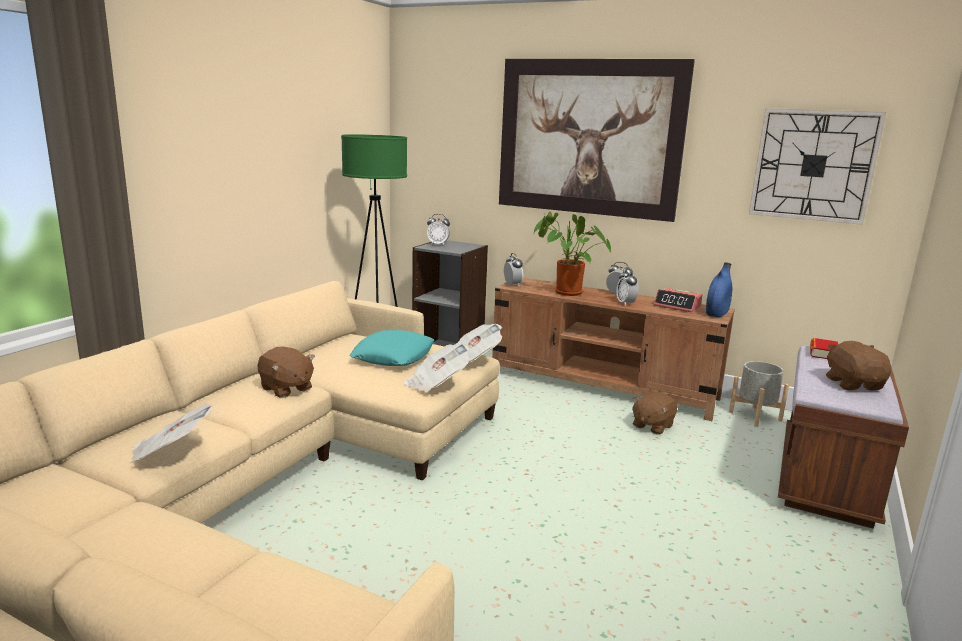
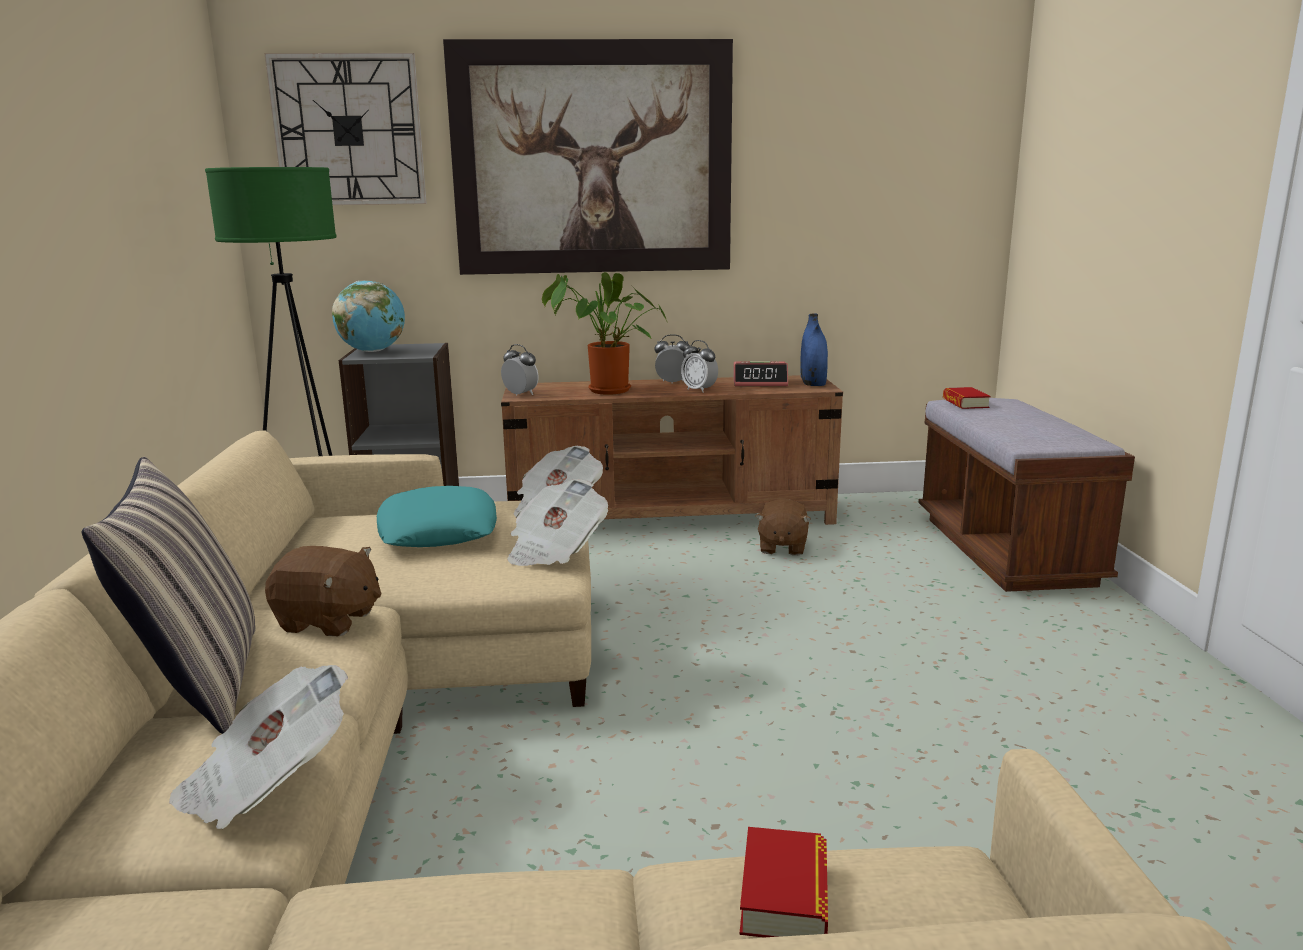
camera: 30 degrees left, 0 degrees up
alarm clock [427,214,450,245] -> globe [332,281,405,352]
grey planter [729,361,789,427] -> none
wall clock [749,109,886,225] -> wall clock moved to [264,53,427,205]
brown plush toy [826,341,891,391] -> none
none -> pillow [82,457,256,734]
none -> book [740,827,828,938]

